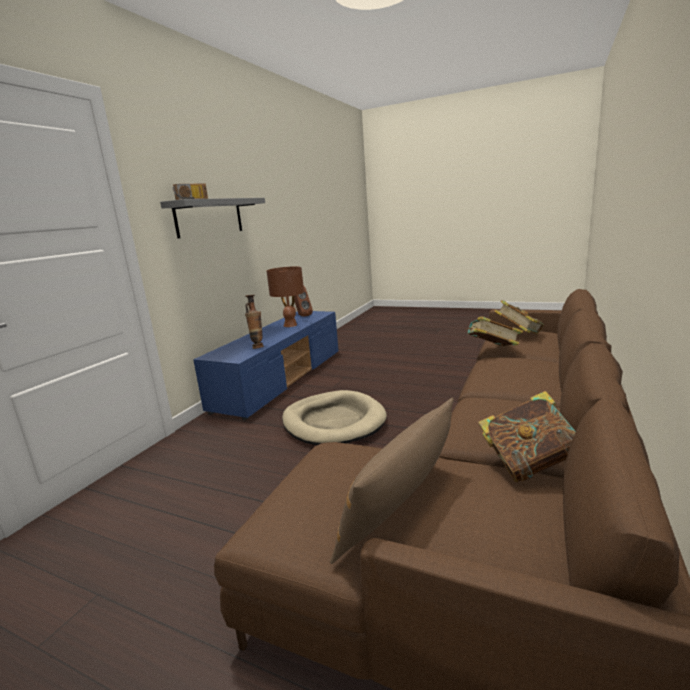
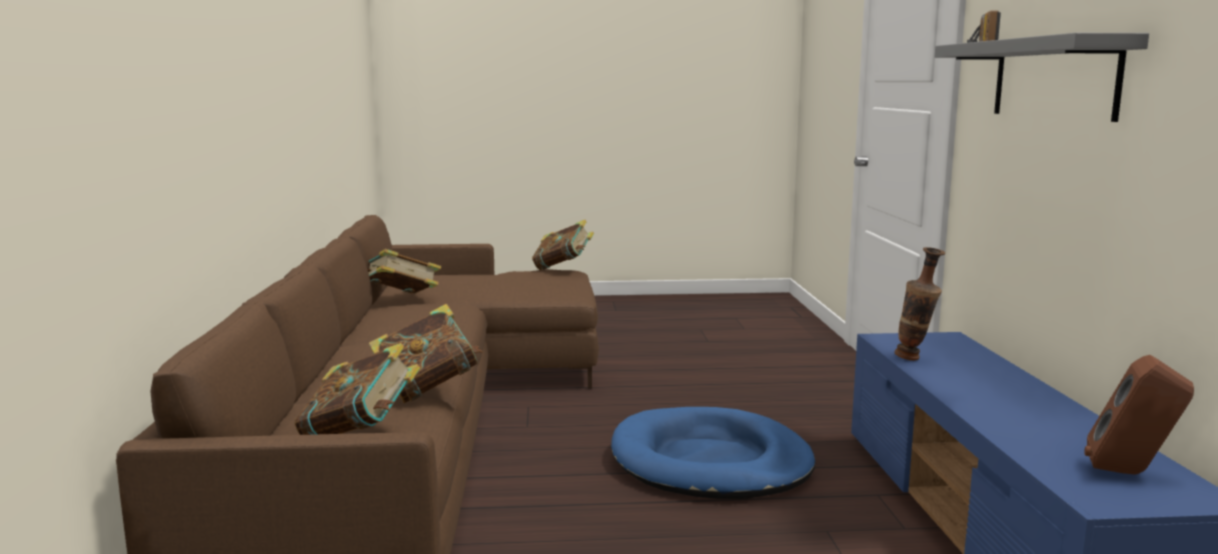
camera: 150 degrees right, 5 degrees down
brown table lamp [267,266,304,327] -> none
beige dog bed [282,390,387,445] -> blue dog bed [611,407,815,499]
brown pillow [330,398,453,564] -> none
none -> book [532,220,594,270]

